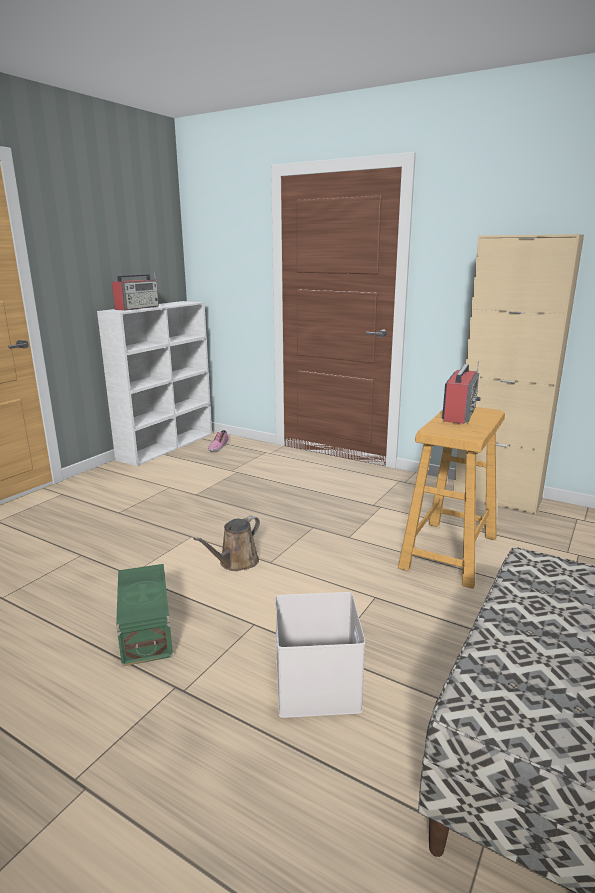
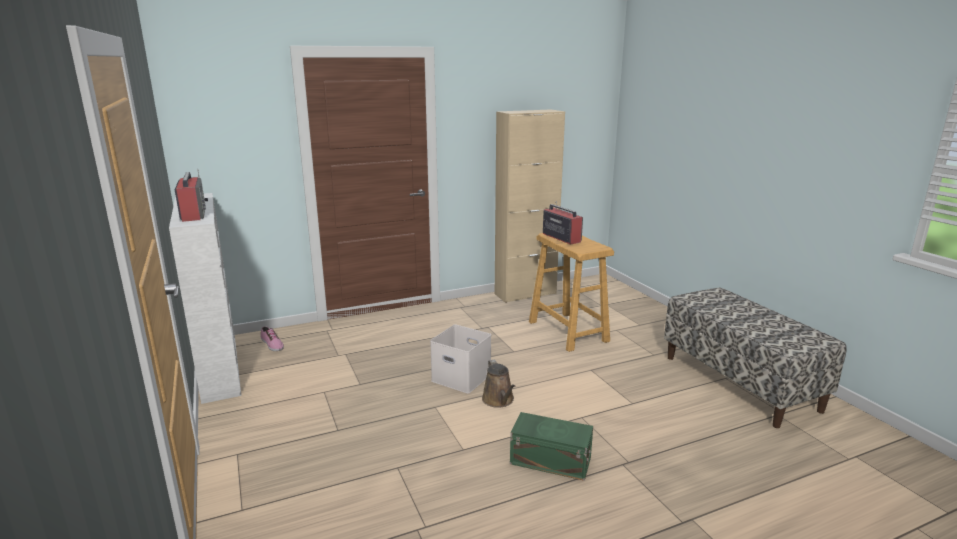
camera: 55 degrees left, 0 degrees up
white storage box [275,592,365,718] -> white storage box moved to [430,324,491,394]

